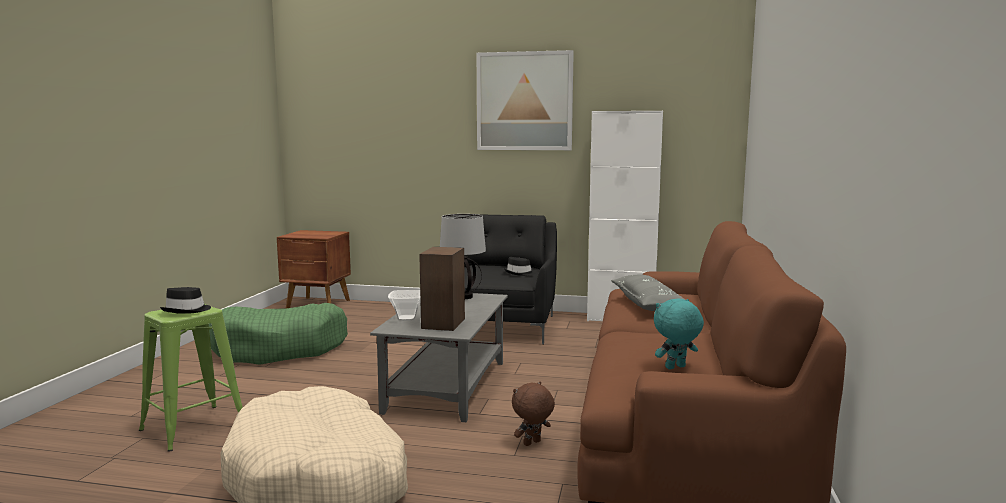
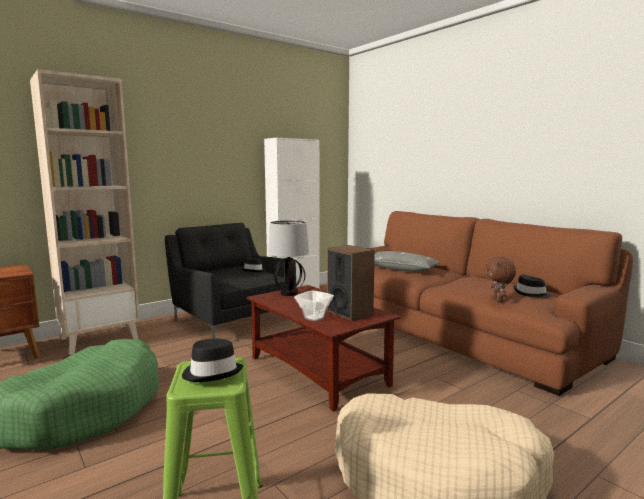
camera: 50 degrees left, 0 degrees up
grey coffee table [370,293,508,422] -> brown coffee table [246,285,400,412]
picture [477,50,574,150] -> none
brown plush toy [512,381,555,446] -> brown plush toy moved to [485,256,516,303]
turquoise plush toy [654,298,704,369] -> black hat [513,275,551,298]
none -> beige bookcase [30,69,140,355]

